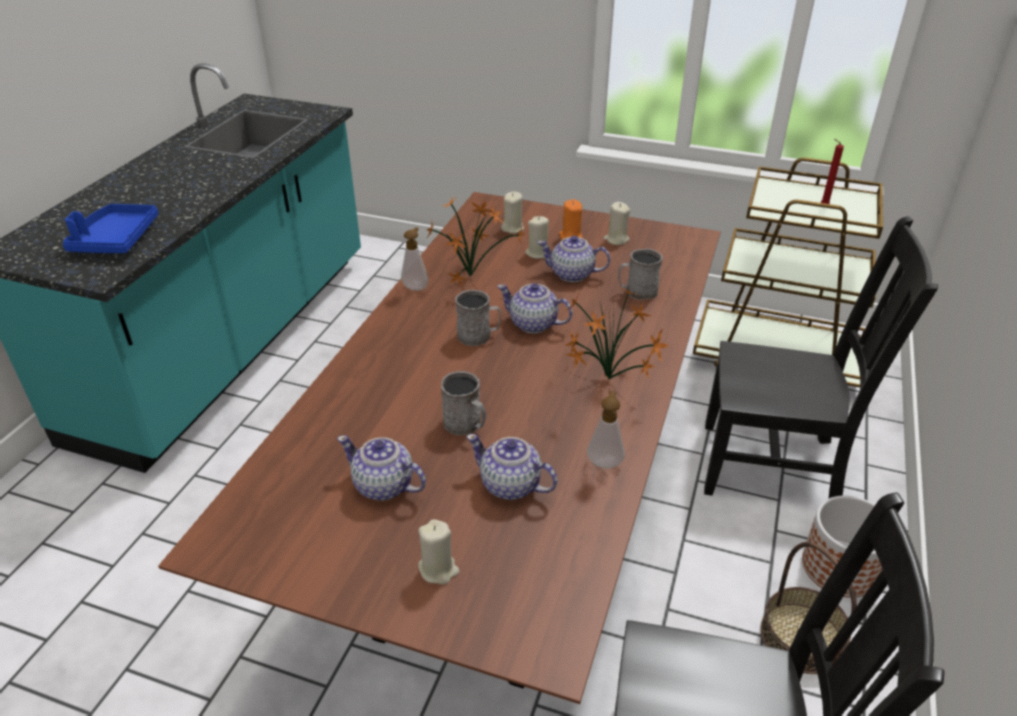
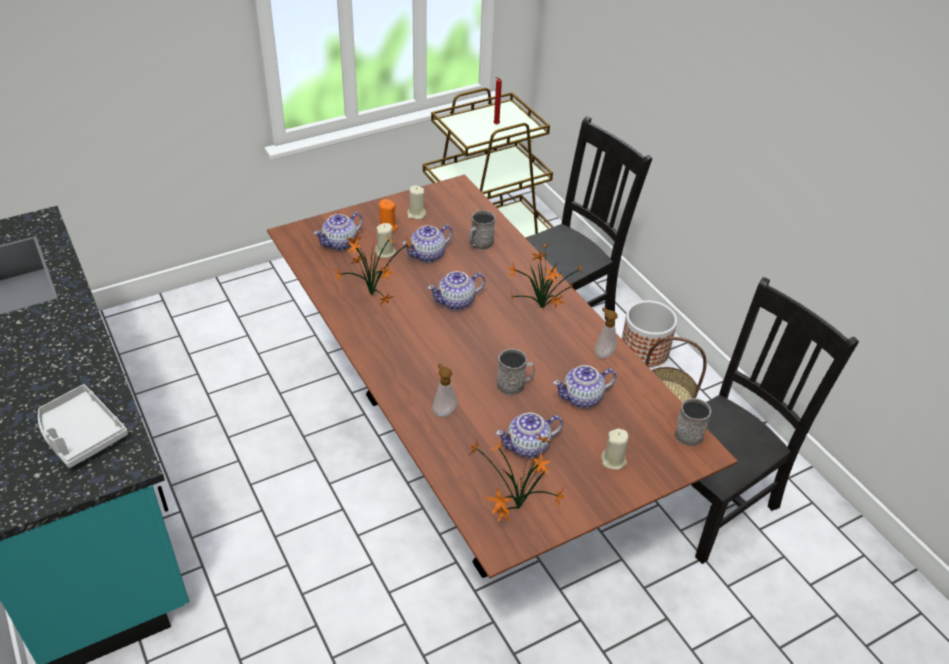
camera: 50 degrees left, 5 degrees up
blue tray [63,204,159,253] -> grey tray [38,384,128,468]
soap dispenser [401,227,428,291] -> soap dispenser moved to [432,363,457,417]
grey mug [455,290,501,346] -> grey mug moved to [675,398,711,446]
beige candle [501,192,524,234] -> teapot [314,212,363,251]
none -> potted plant [468,433,565,523]

